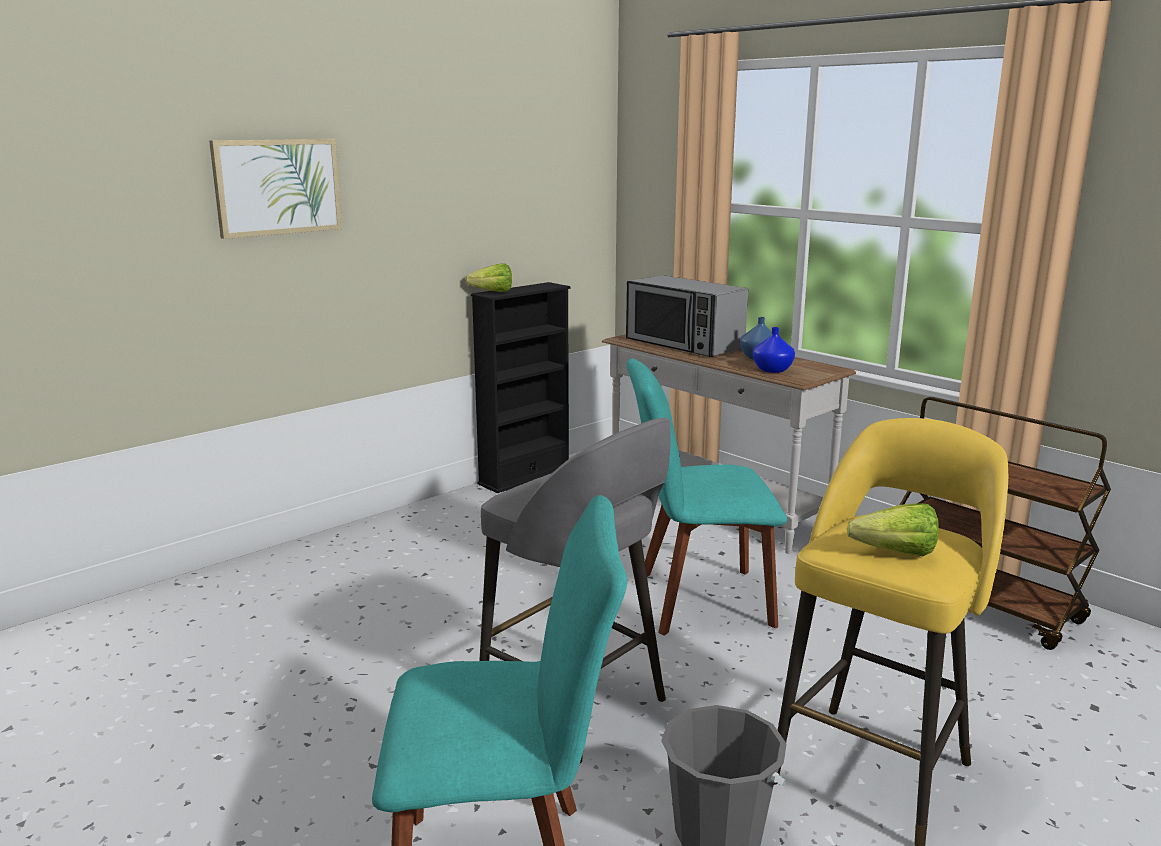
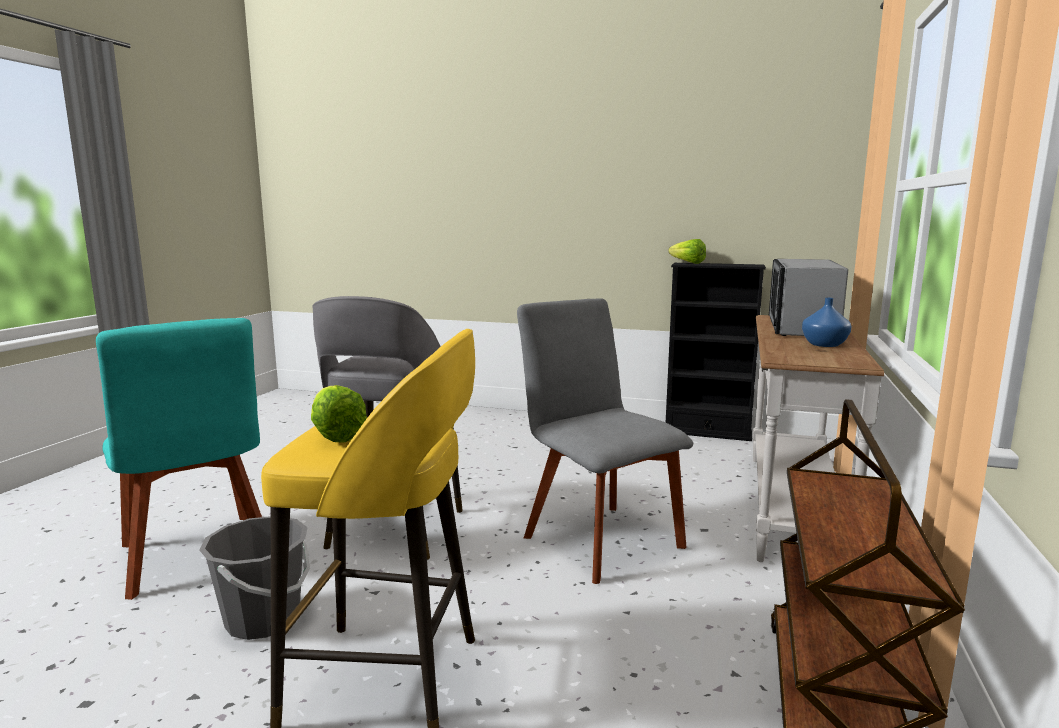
camera: 60 degrees right, 5 degrees down
picture [209,139,342,239] -> none
turquoise chair [627,359,788,636] -> grey chair [517,298,693,584]
blue vase [753,327,795,373] -> none

